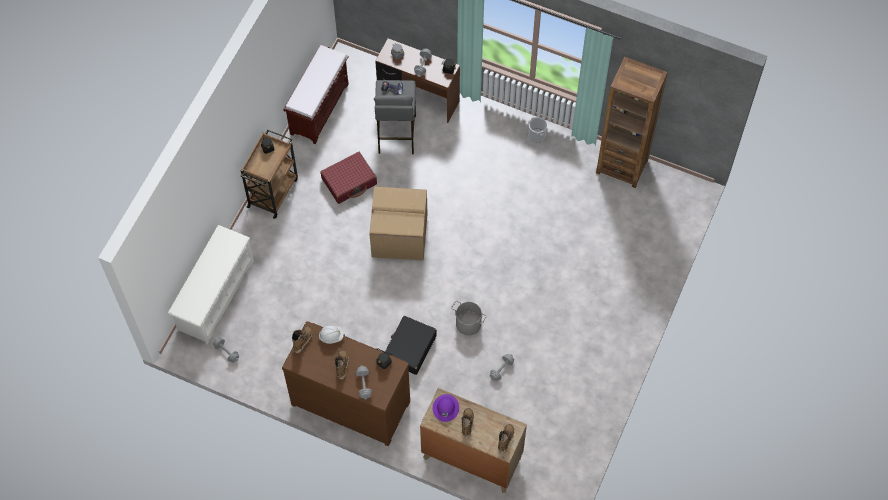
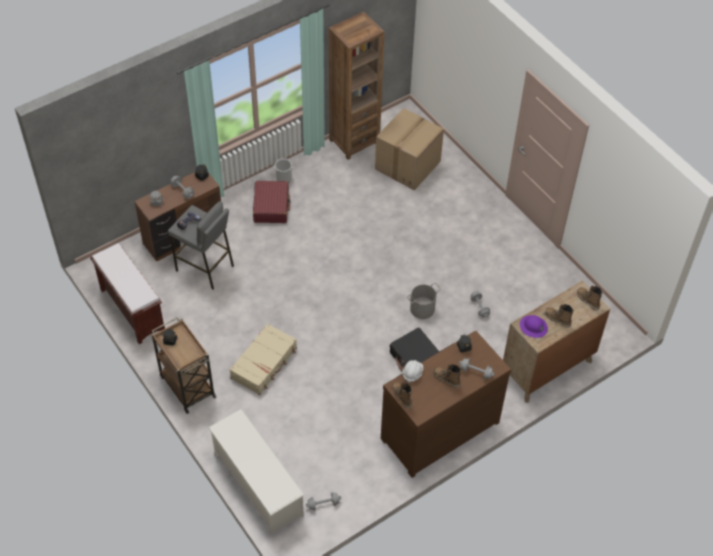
camera: 60 degrees left, 10 degrees down
red suitcase [320,152,377,204] -> red suitcase moved to [253,181,290,223]
cardboard box [369,187,428,261] -> cardboard box moved to [375,108,444,191]
none -> beige suitcase [229,323,297,395]

